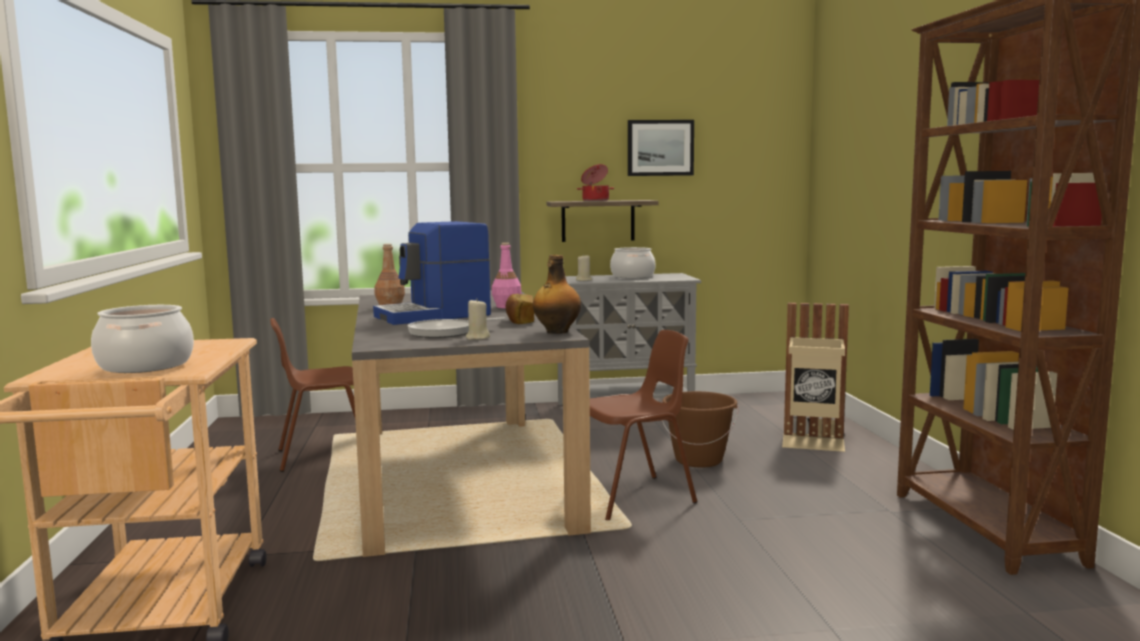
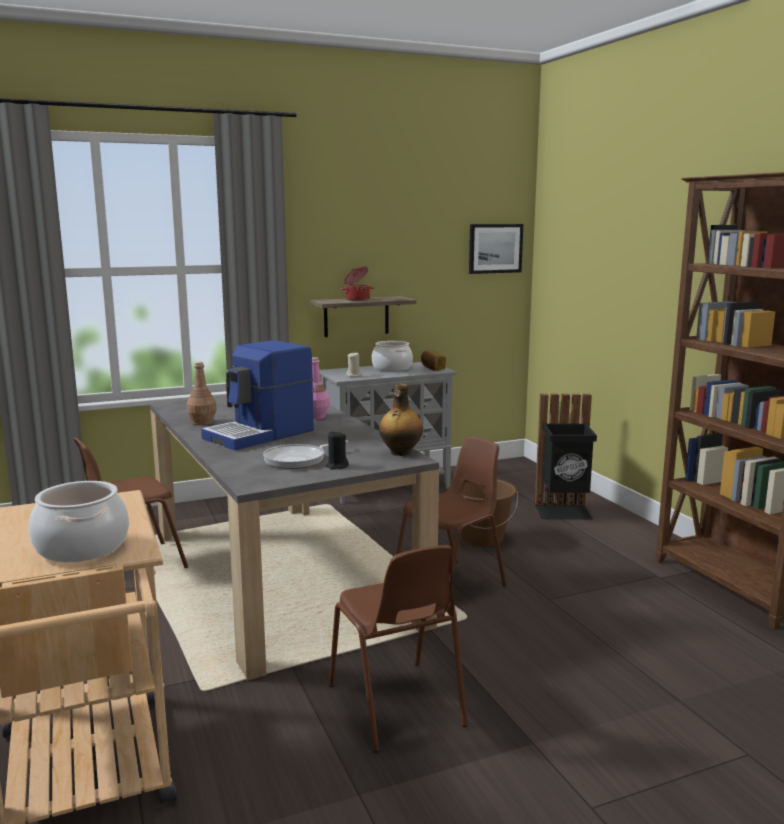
camera: 15 degrees left, 5 degrees up
beige candle [466,298,490,340] -> black candle [326,430,349,470]
bread [506,294,534,324] -> bread moved to [421,350,446,371]
picture [628,120,694,176] -> picture moved to [469,224,523,274]
beige trash can [782,303,849,452] -> black trash can [535,394,597,519]
none -> brown chair [329,545,468,753]

